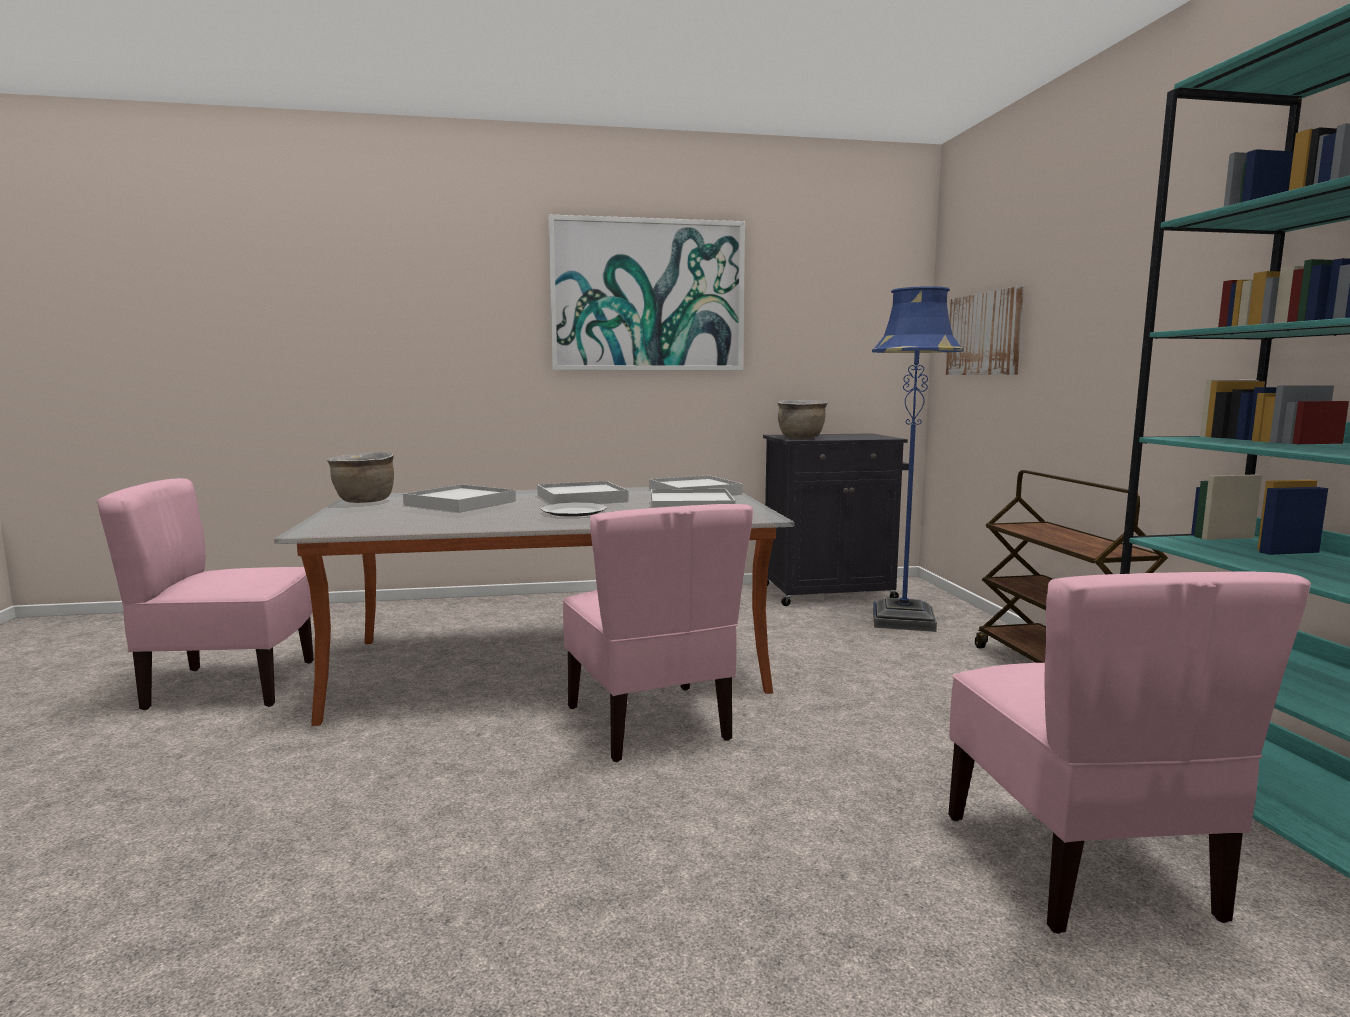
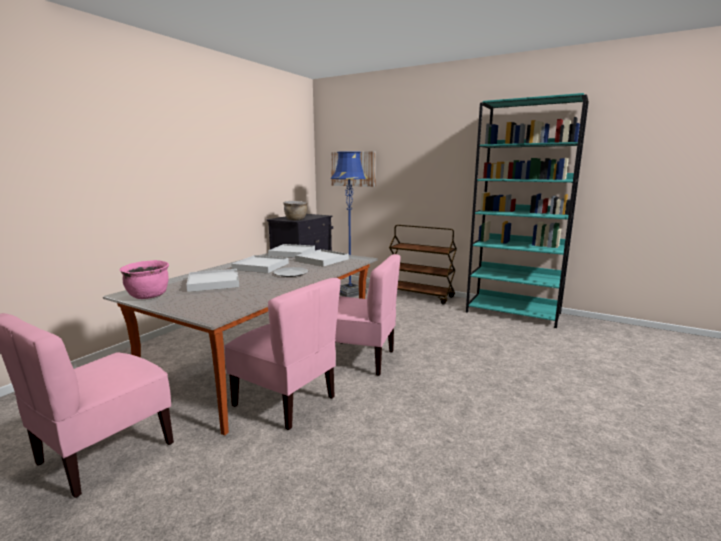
camera: 50 degrees left, 5 degrees up
brown cooking pot [327,452,394,503] -> pink cooking pot [120,260,169,299]
picture [549,214,745,370] -> none
pink chair [948,572,1311,934] -> pink chair moved to [224,278,341,430]

